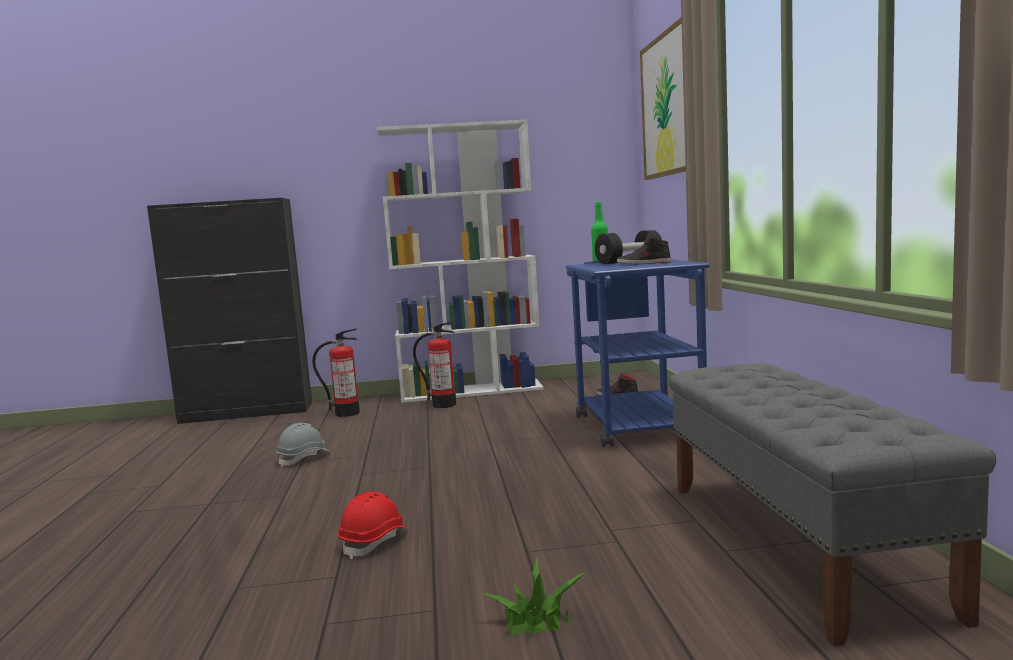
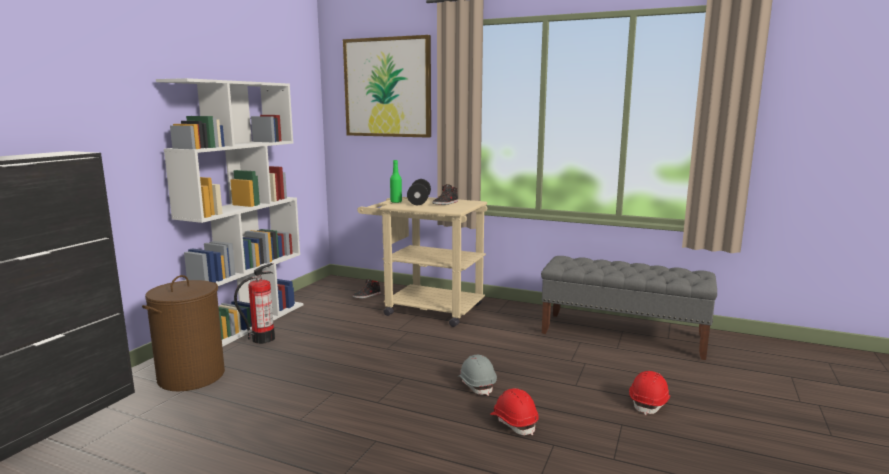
camera: 60 degrees left, 5 degrees up
grey hard hat [276,423,331,467] -> grey hard hat moved to [459,355,497,396]
fire extinguisher [312,328,360,417] -> brown laundry basket [142,275,225,391]
potted plant [482,557,588,635] -> red hard hat [629,371,670,415]
blue cart [566,259,709,447] -> beige cart [358,197,487,327]

